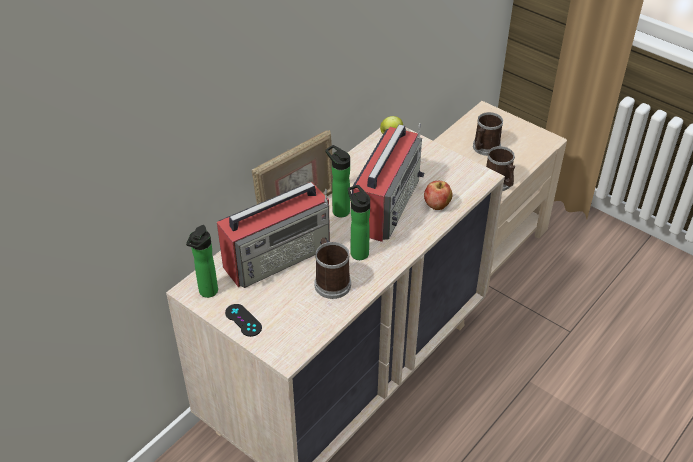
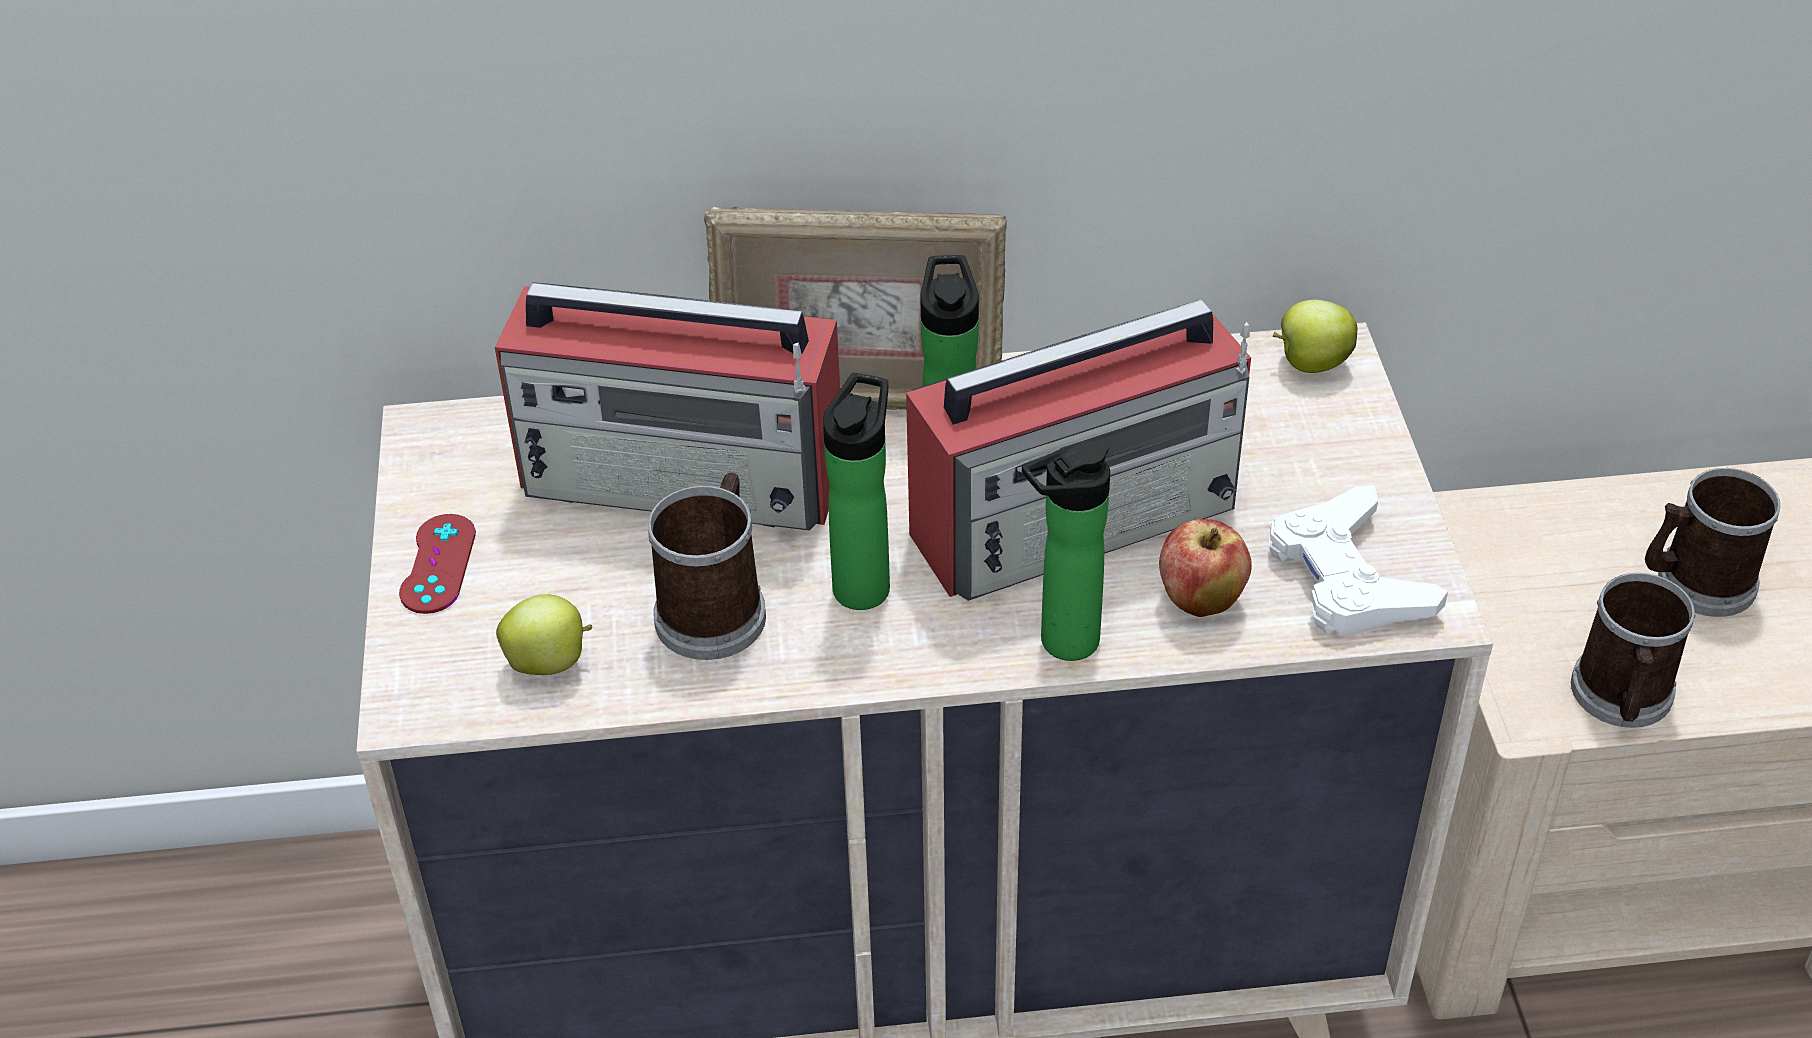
camera: 45 degrees right, 0 degrees up
bottle [186,225,218,298] -> bottle moved to [1022,441,1110,661]
black game controller [225,304,262,337] -> red game controller [399,514,476,614]
none -> apple [496,594,592,675]
none -> white game controller [1269,485,1448,637]

